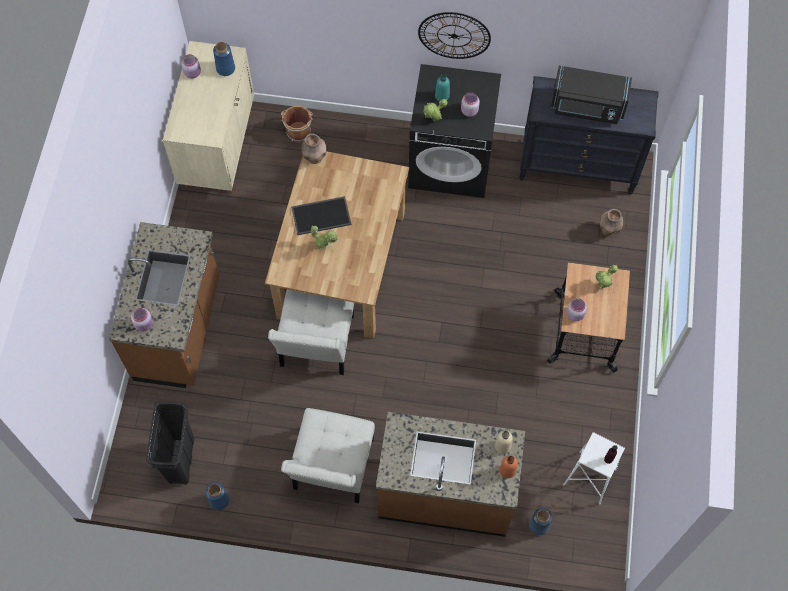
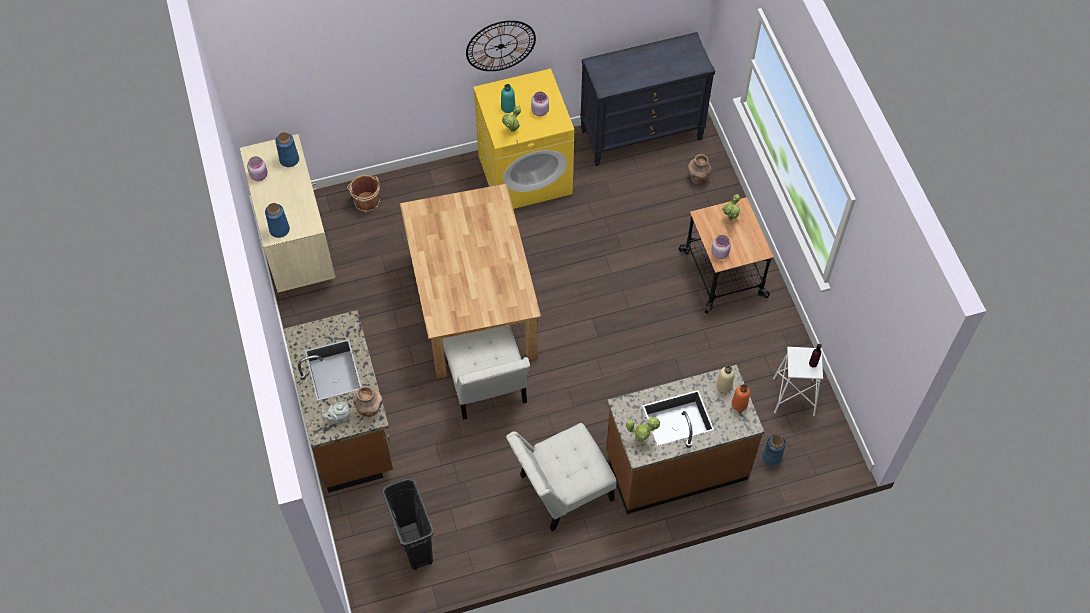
camera: 25 degrees left, 5 degrees down
pink jar [131,308,153,332] -> grey teapot [321,402,350,425]
blue vase [206,482,229,510] -> blue vase moved to [265,203,290,238]
white chair [281,408,375,503] -> white chair turned 75 degrees clockwise [506,423,616,531]
tray [291,196,352,235] -> none
brown vase [301,134,327,164] -> brown vase moved to [353,386,383,417]
potted plant [311,226,338,249] -> potted plant moved to [626,417,661,441]
black washing machine [408,64,501,198] -> yellow washing machine [473,69,574,209]
black microwave [551,66,632,124] -> none

